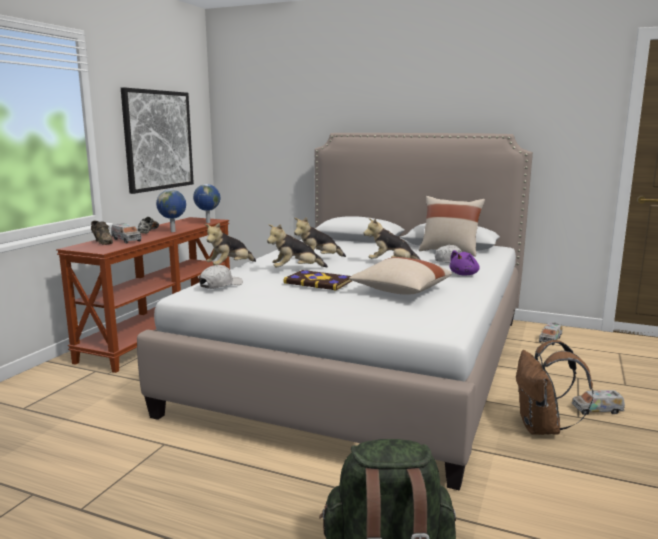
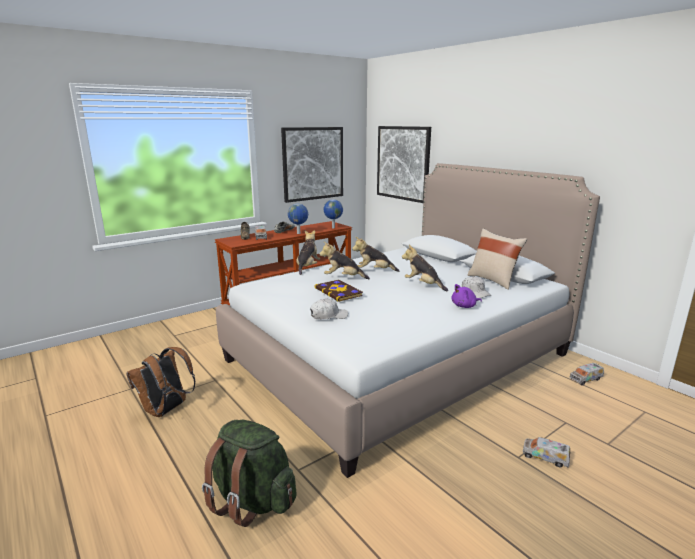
camera: 30 degrees right, 5 degrees up
white cap [199,265,243,289] -> white cap moved to [310,298,348,319]
plush toy [205,223,256,265] -> plush toy turned 120 degrees clockwise [297,230,320,275]
beige pillow [349,257,452,295] -> none
brown backpack [516,340,594,435] -> brown backpack moved to [126,347,195,417]
none -> picture [377,126,431,203]

